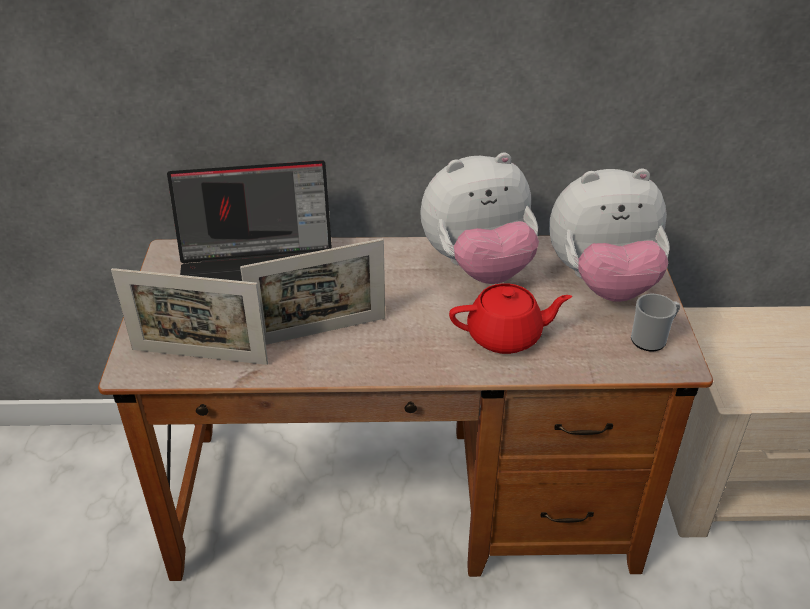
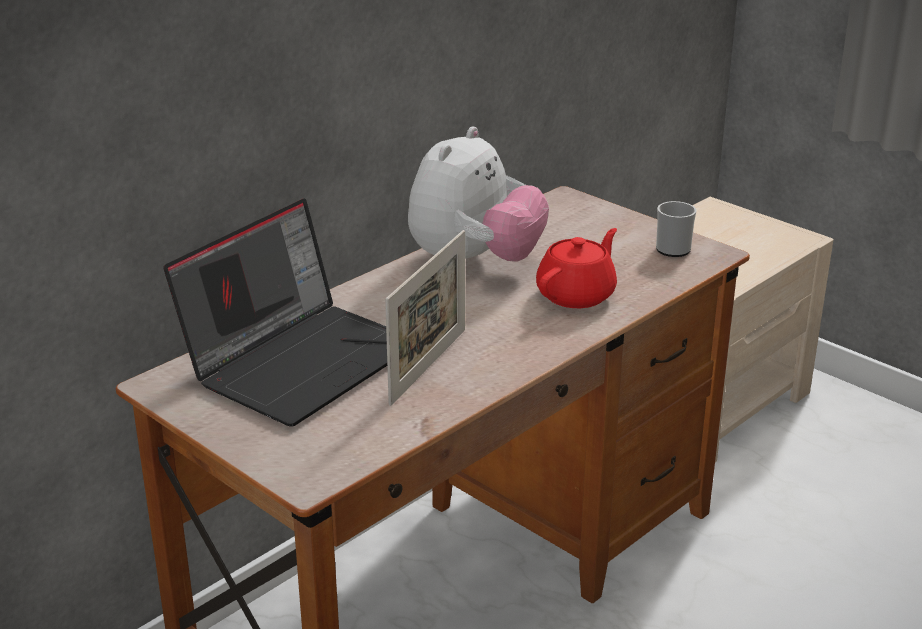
camera: 45 degrees left, 10 degrees down
picture frame [111,268,268,365] -> none
plush toy [549,169,670,302] -> none

